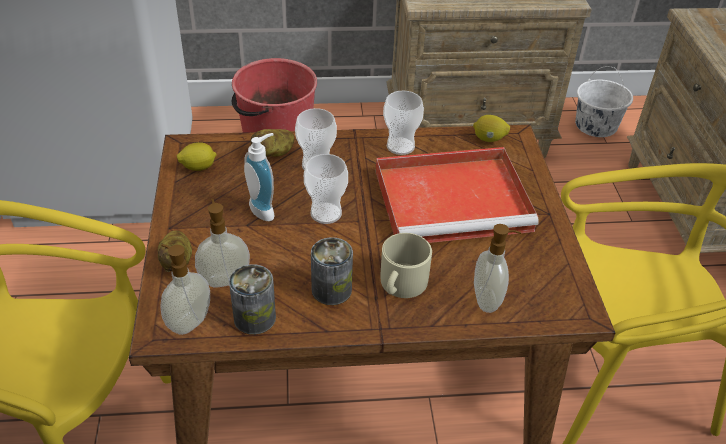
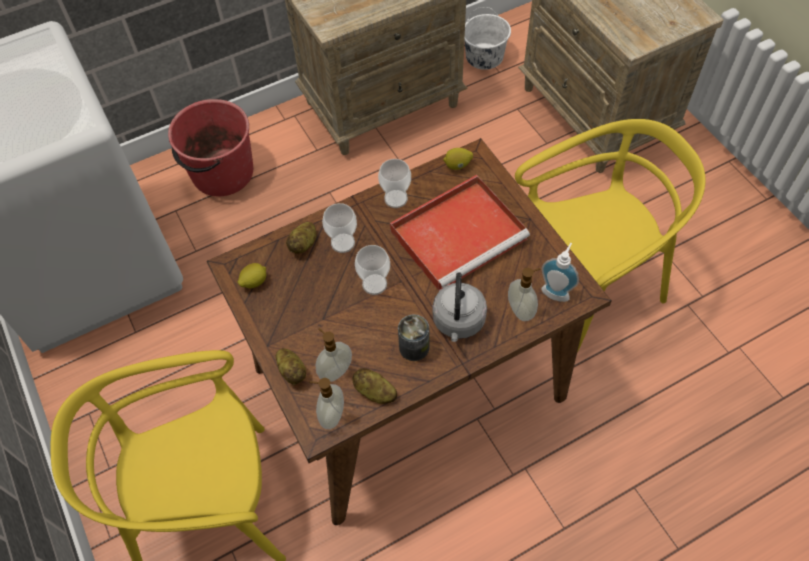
camera: 20 degrees left, 15 degrees up
can [229,264,276,335] -> potato [352,368,397,404]
soap dispenser [244,133,274,221] -> soap dispenser moved to [542,243,579,302]
beige mug [380,233,432,298] -> grey kettle [433,272,487,342]

